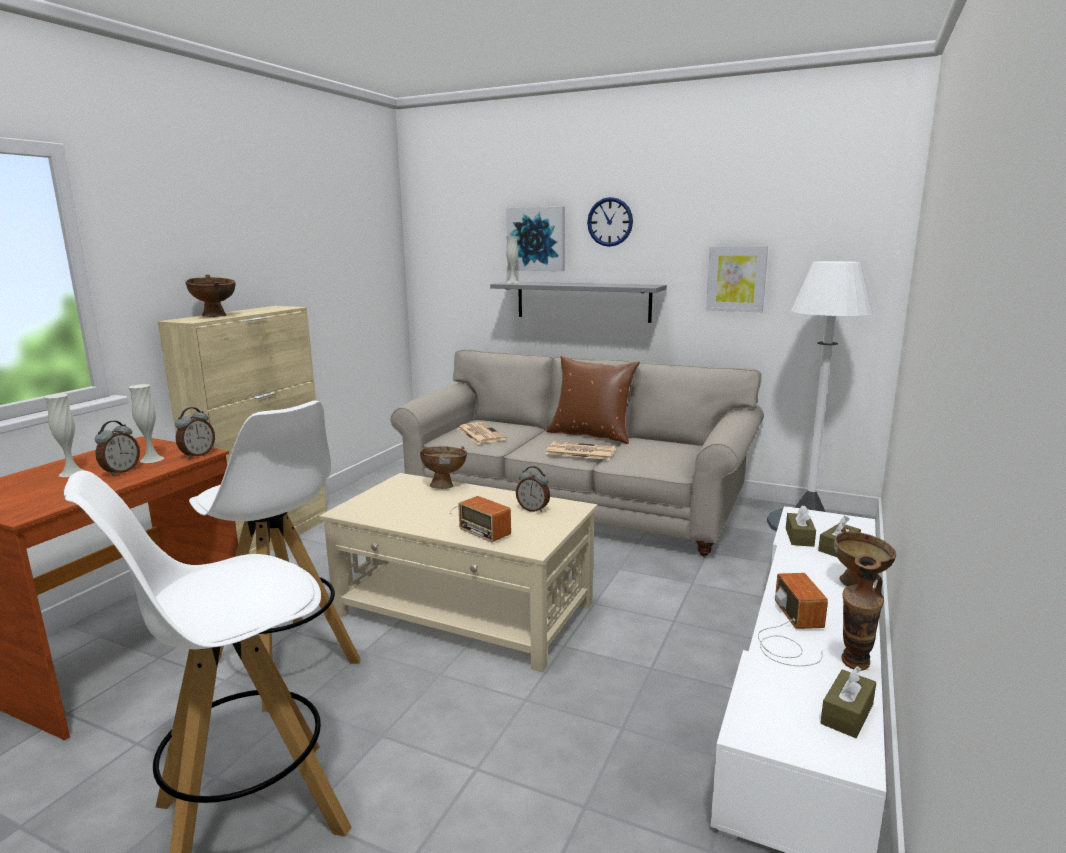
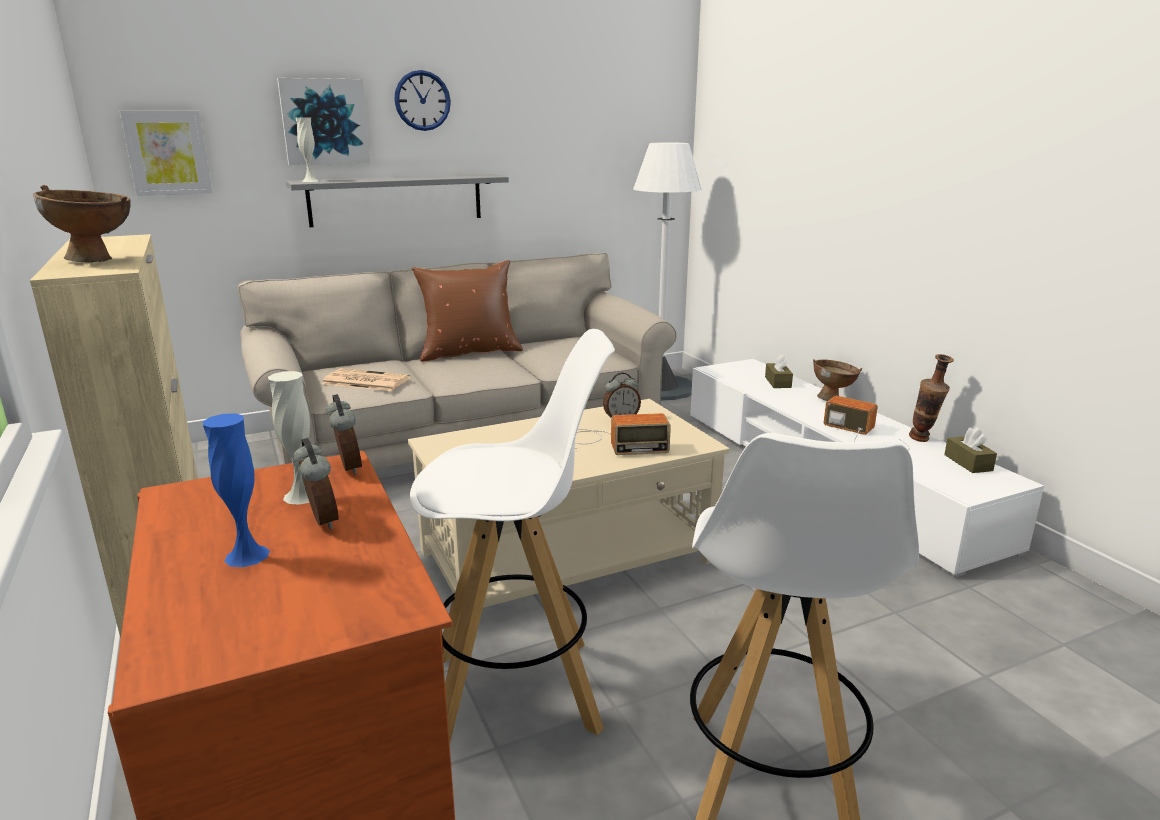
camera: 50 degrees left, 5 degrees up
white vase [44,394,85,477] -> blue vase [203,413,270,567]
brown bowl [420,446,467,489] -> none
newspaper [546,441,616,460] -> none
picture [706,246,768,312] -> picture moved to [120,110,212,196]
brown tissue box [786,505,816,547] -> none

